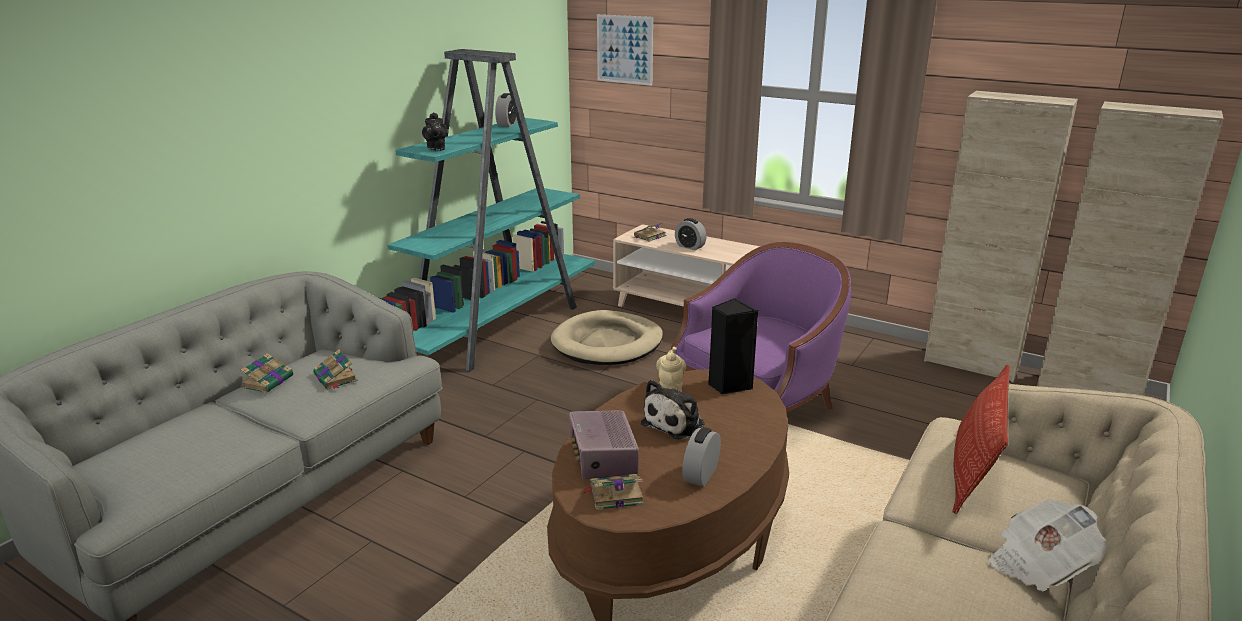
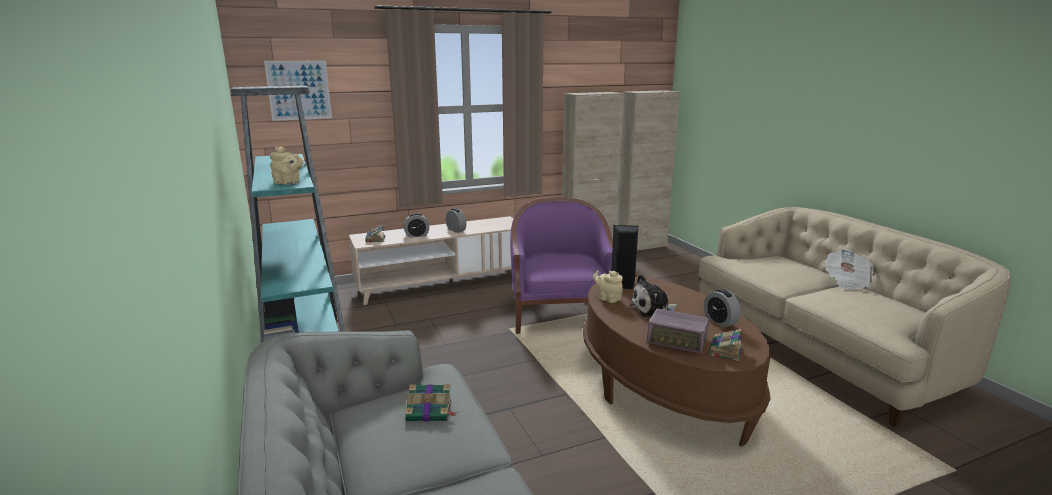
camera: 55 degrees left, 5 degrees down
book [240,353,293,393] -> none
black teapot [422,112,447,151] -> beige teapot [270,146,304,185]
alarm clock [495,93,517,127] -> alarm clock moved to [446,208,466,233]
beige dog bed [551,310,663,365] -> none
plush toy [641,380,705,439] -> plush toy turned 90 degrees clockwise [629,275,678,318]
pillow [952,365,1010,514] -> none

